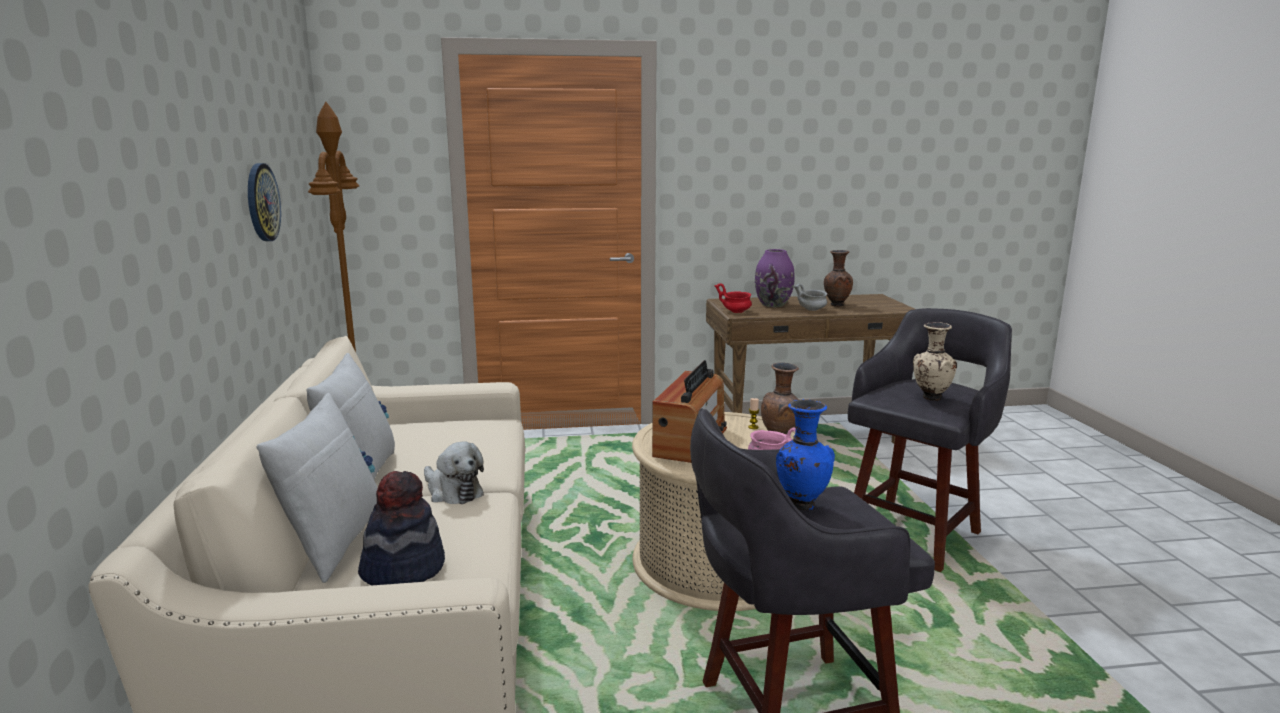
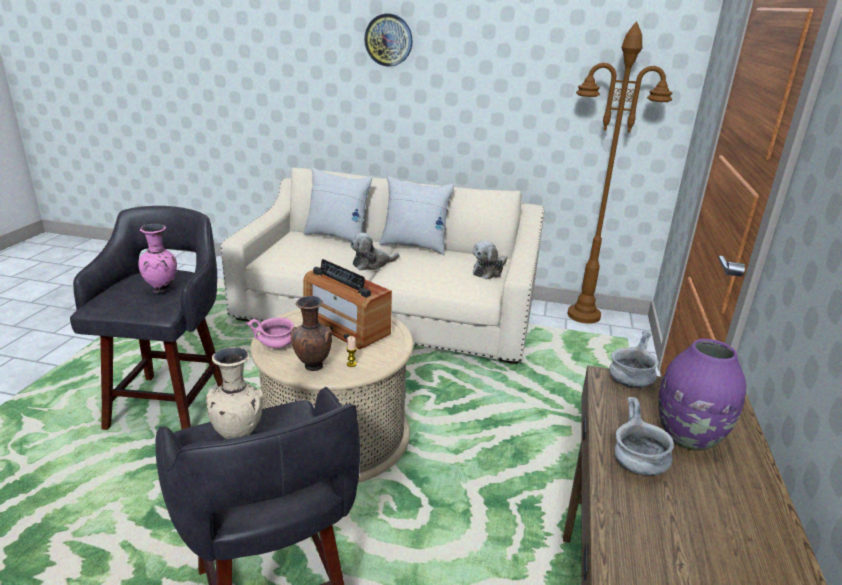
camera: 110 degrees right, 10 degrees up
wall clock [248,163,281,241] -> wall clock moved to [364,13,413,67]
hat [358,471,445,585] -> none
red bowl [715,283,752,313] -> grey bowl [609,330,659,388]
blue vase [776,399,835,510] -> pink vase [138,224,177,293]
brown vase [824,250,853,307] -> none
none -> plush toy [473,241,507,279]

